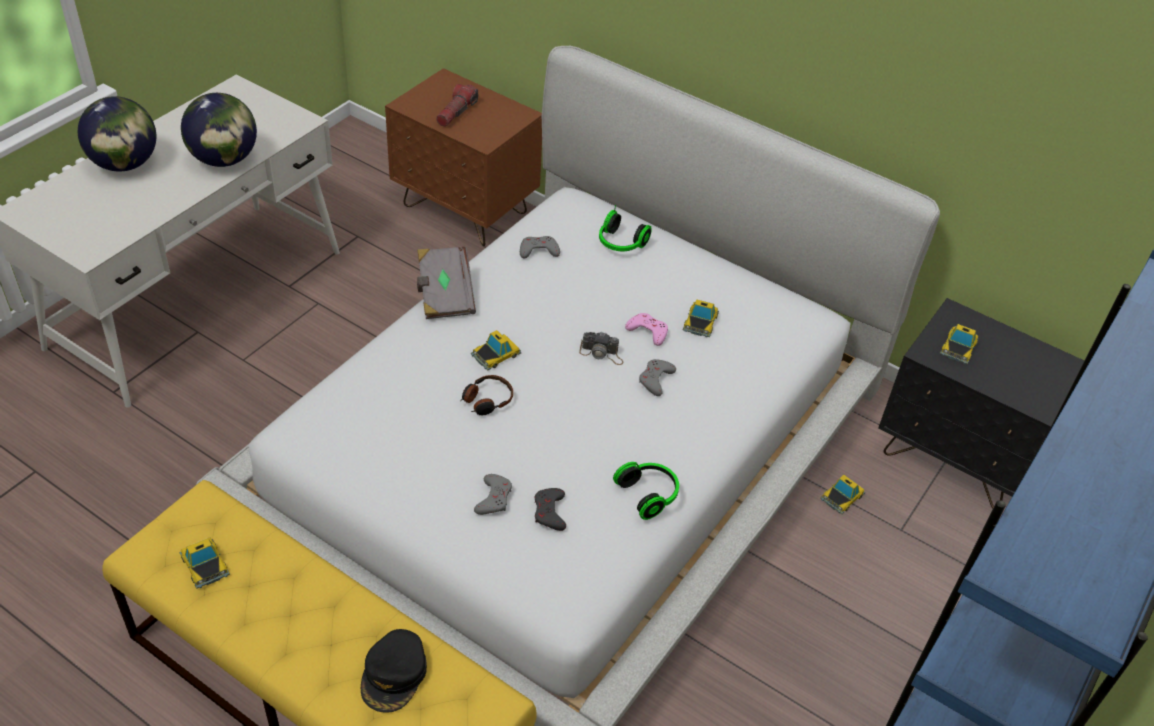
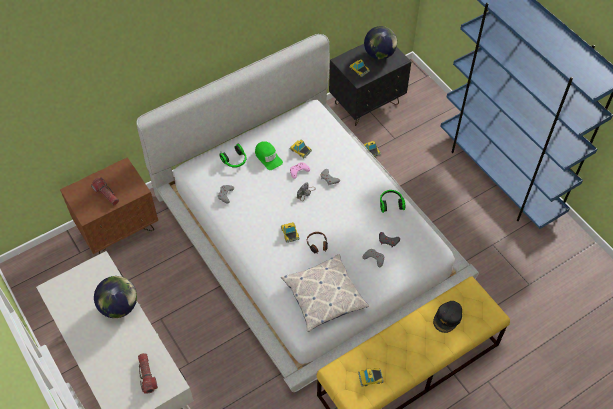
camera: 65 degrees left, 10 degrees up
globe [78,96,156,171] -> globe moved to [364,26,397,60]
black cap [361,629,427,713] -> black cap turned 90 degrees clockwise [433,301,462,333]
grey book [417,247,476,319] -> none
none -> flashlight [138,353,158,393]
none -> green cap [255,141,283,170]
none -> pillow [281,254,369,332]

